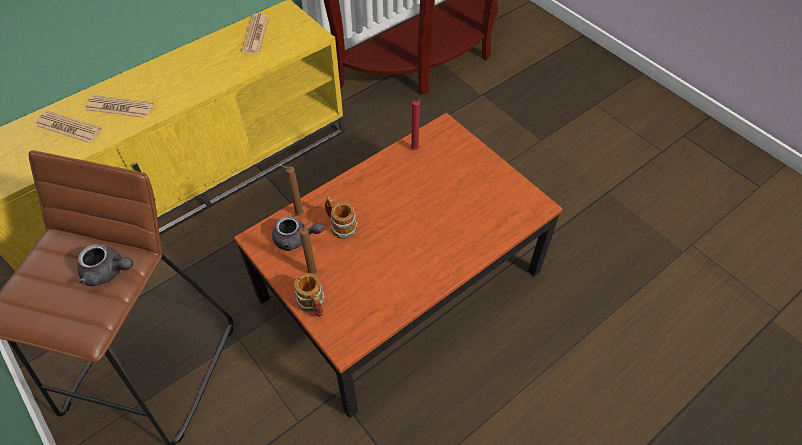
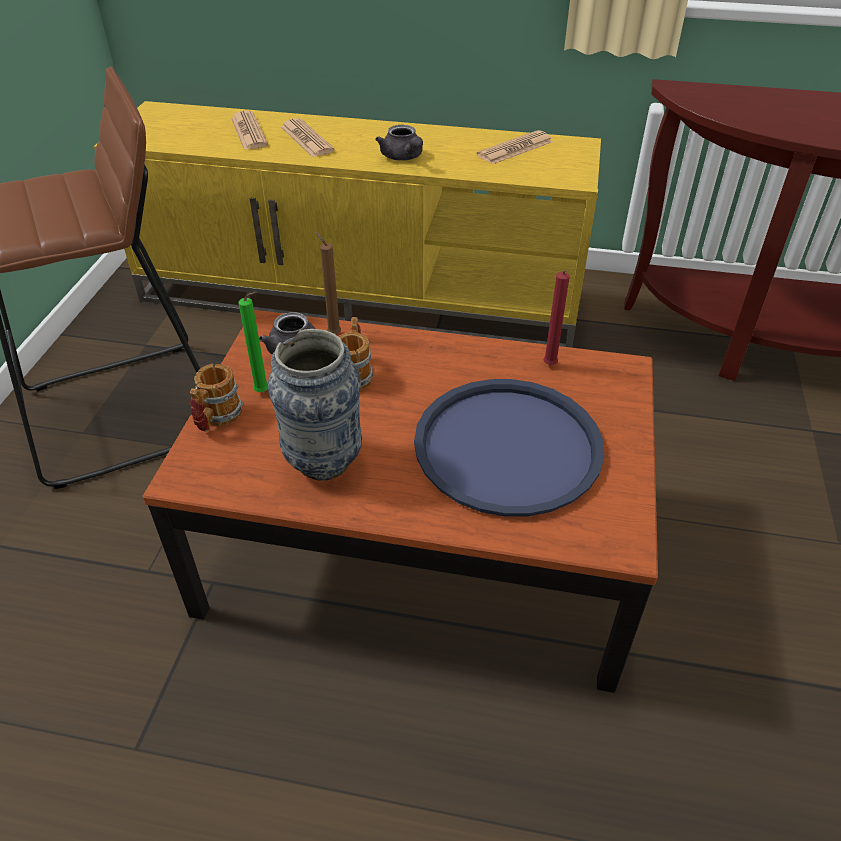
camera: 50 degrees right, 10 degrees down
grey teapot [77,244,133,286] -> grey teapot moved to [375,125,423,161]
brown candle [299,221,317,275] -> green candle [238,292,268,392]
none -> vase [267,329,362,481]
none -> blue tray [414,379,605,516]

